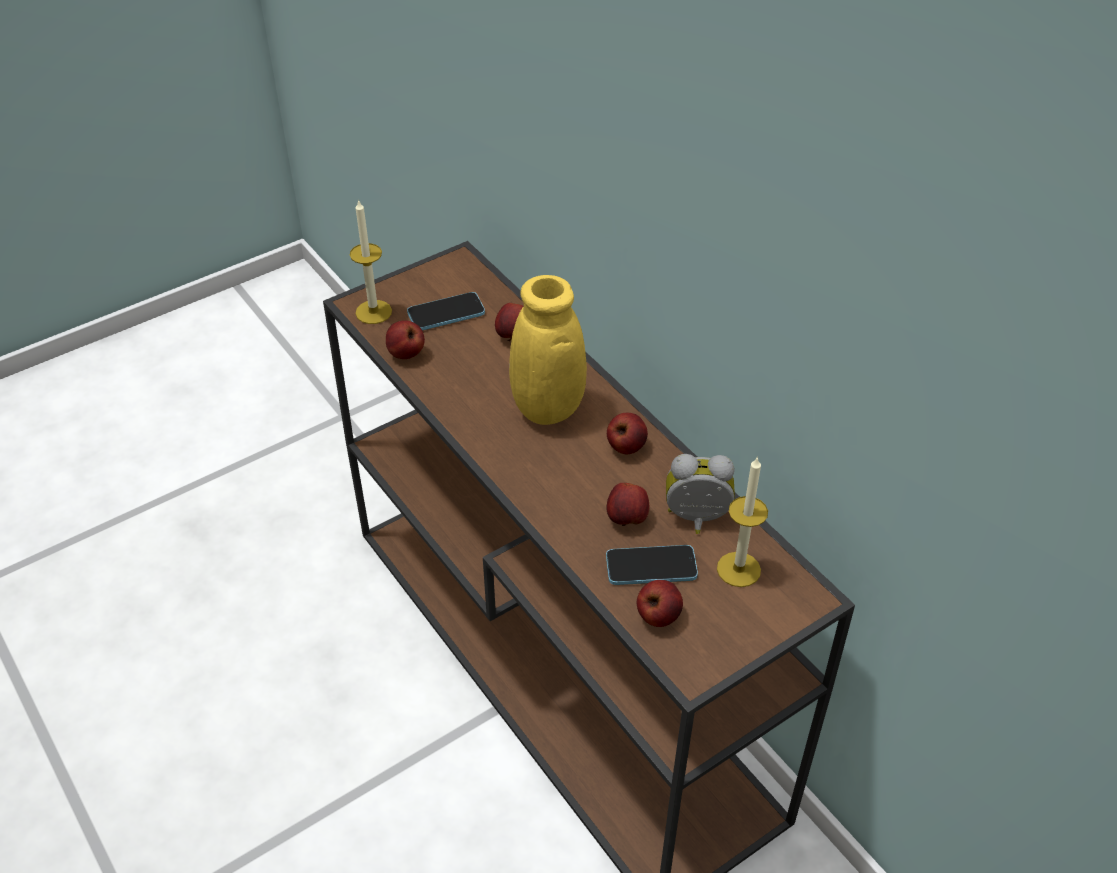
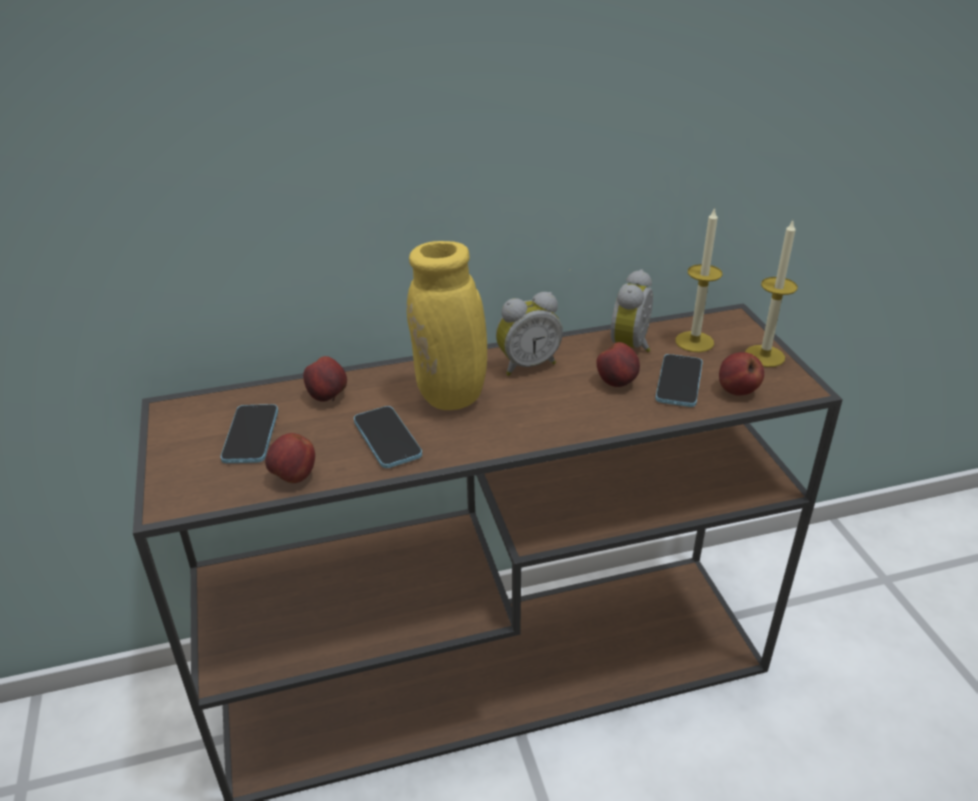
camera: 70 degrees left, 10 degrees down
candle [350,199,392,324] -> candle moved to [745,220,798,367]
apple [607,413,648,454] -> alarm clock [496,292,563,376]
none -> phone [354,406,422,468]

